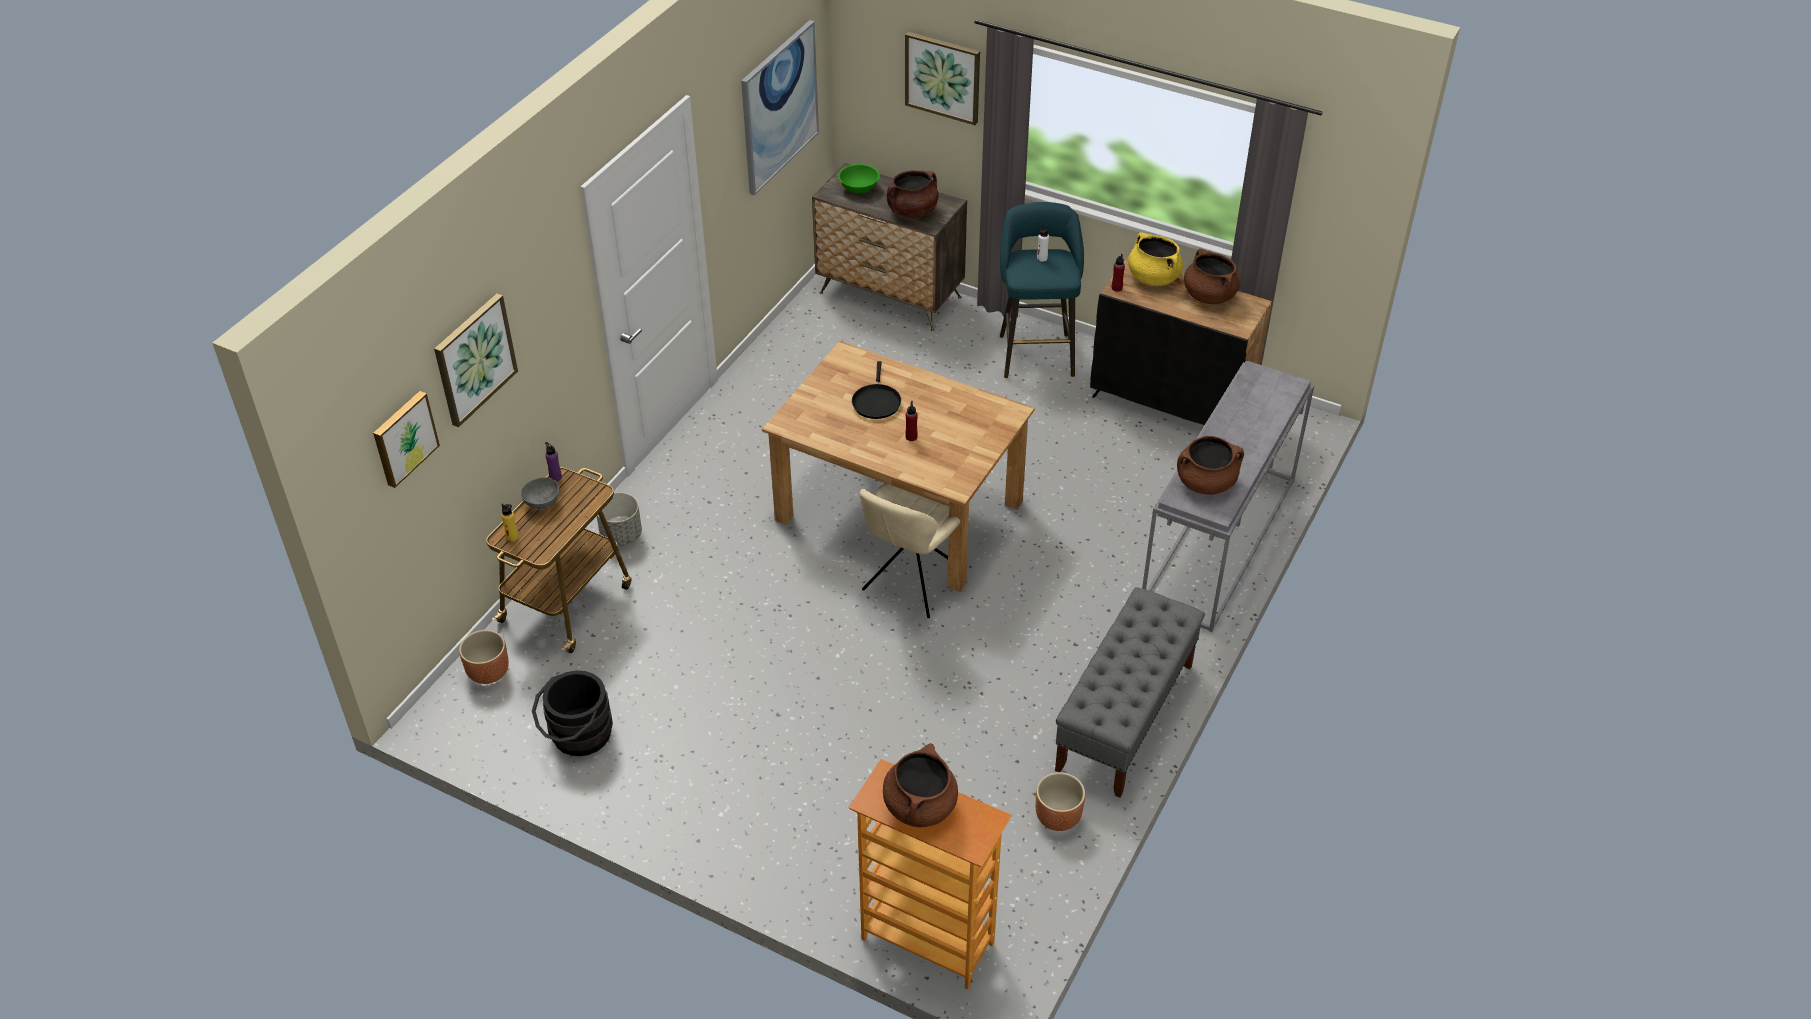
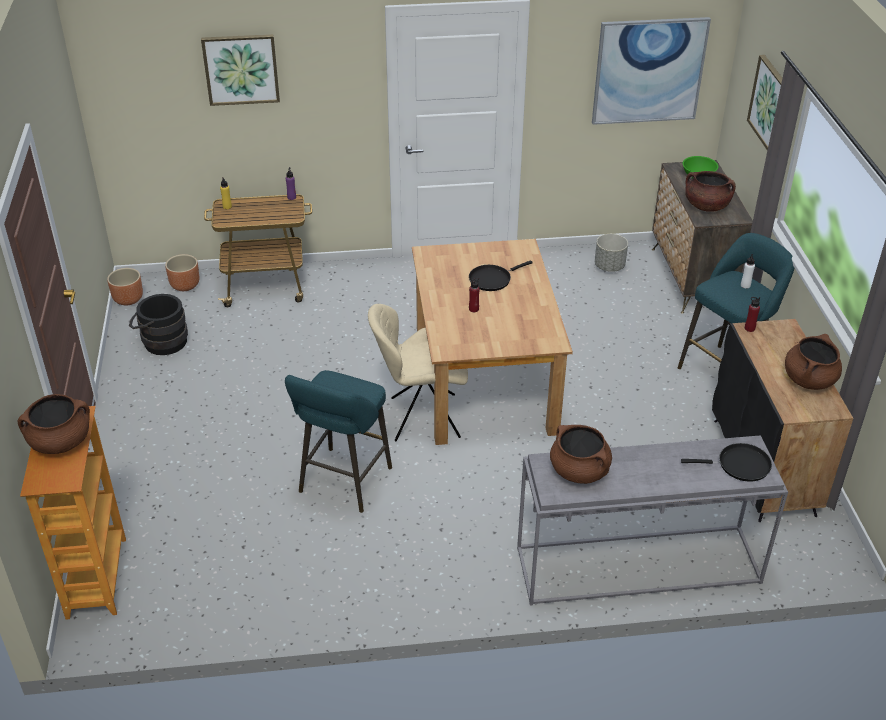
camera: 55 degrees right, 5 degrees down
picture [373,391,440,488] -> none
grey bowl [521,477,559,509] -> none
grey planter [597,493,642,546] -> grey planter moved to [595,234,628,272]
brown planter [1036,772,1085,831] -> brown planter moved to [107,268,143,305]
grey bench [1055,587,1205,798] -> none
yellow cooking pot [1128,232,1183,286] -> none
none -> turquoise stool [285,370,392,513]
none -> black frying pan [681,443,772,482]

